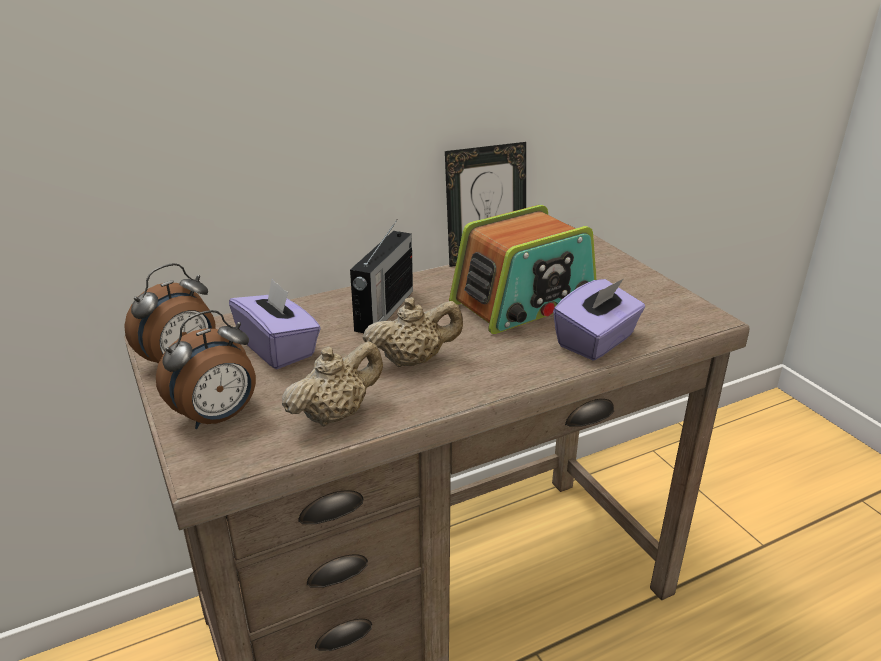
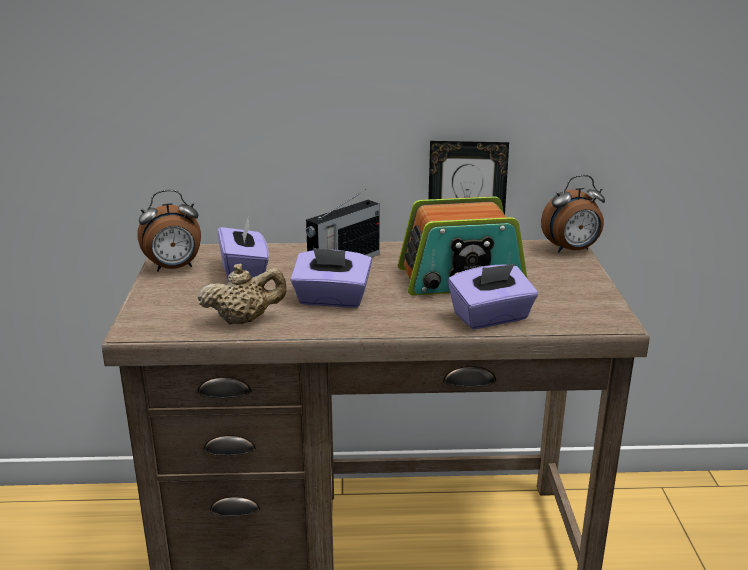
camera: 25 degrees right, 5 degrees down
alarm clock [156,310,256,429] -> alarm clock moved to [541,175,605,253]
beige teapot [363,297,463,367] -> purple tissue box [290,248,372,308]

